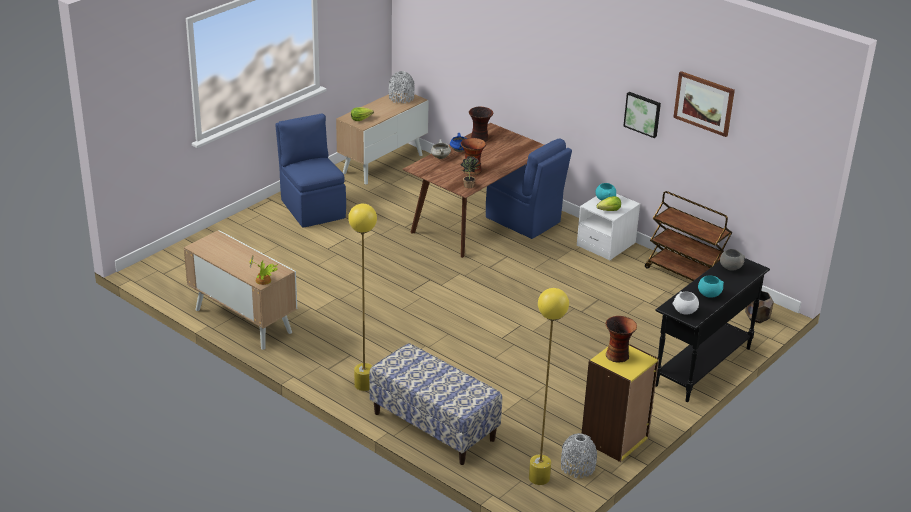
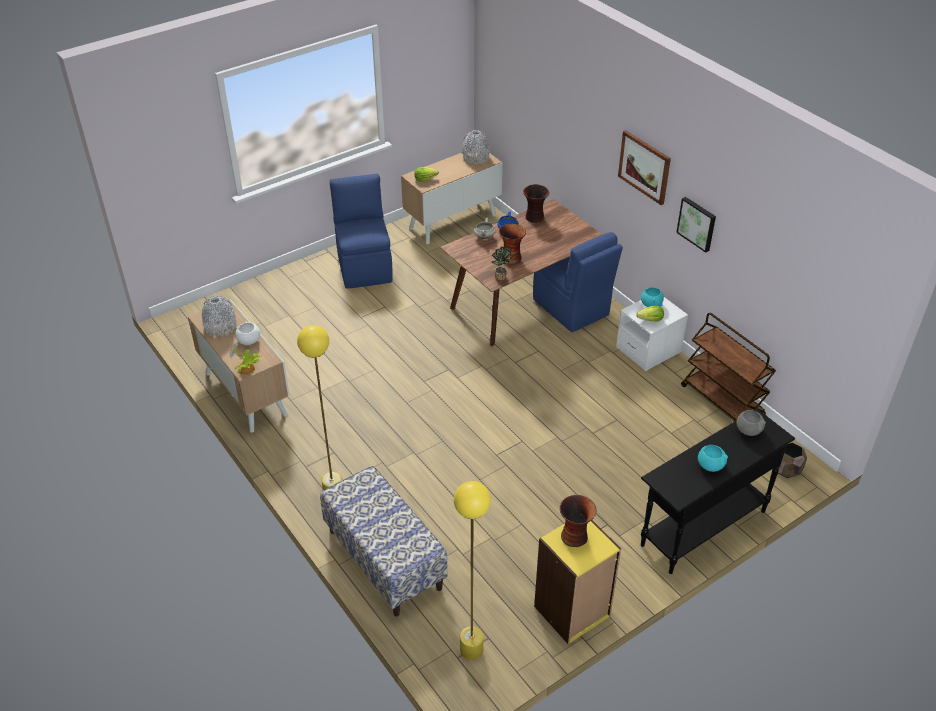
camera: 15 degrees right, 10 degrees up
grey vase [561,433,597,478] -> grey vase moved to [202,296,236,337]
white bowl [672,291,699,314] -> white bowl moved to [235,322,260,345]
picture [673,71,735,137] -> picture moved to [618,130,671,205]

